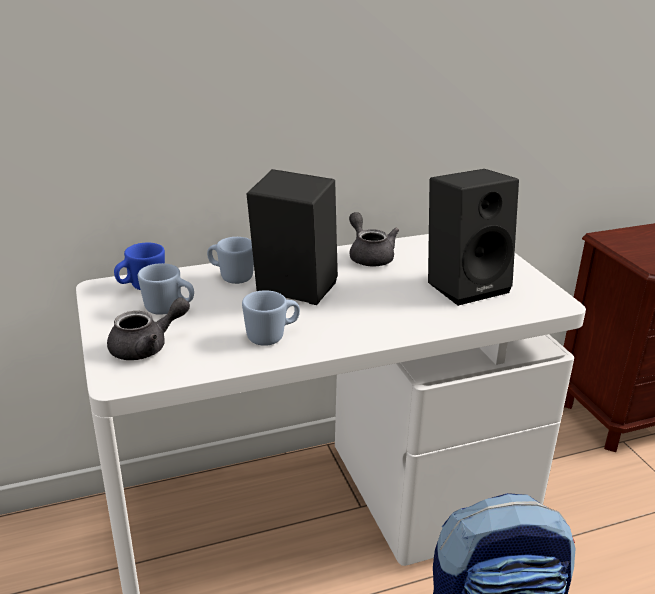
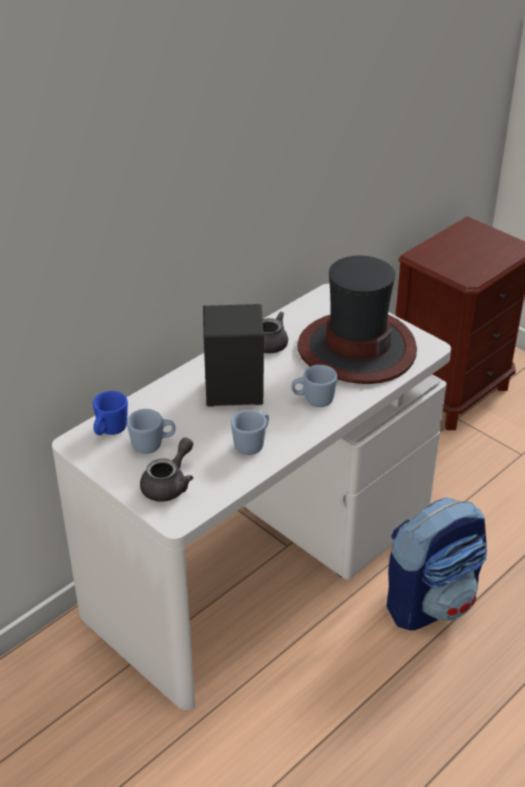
camera: 25 degrees left, 10 degrees up
blue mug [207,237,254,284] -> blue mug moved to [291,365,337,407]
black speaker [428,169,519,306] -> hat [297,256,417,384]

